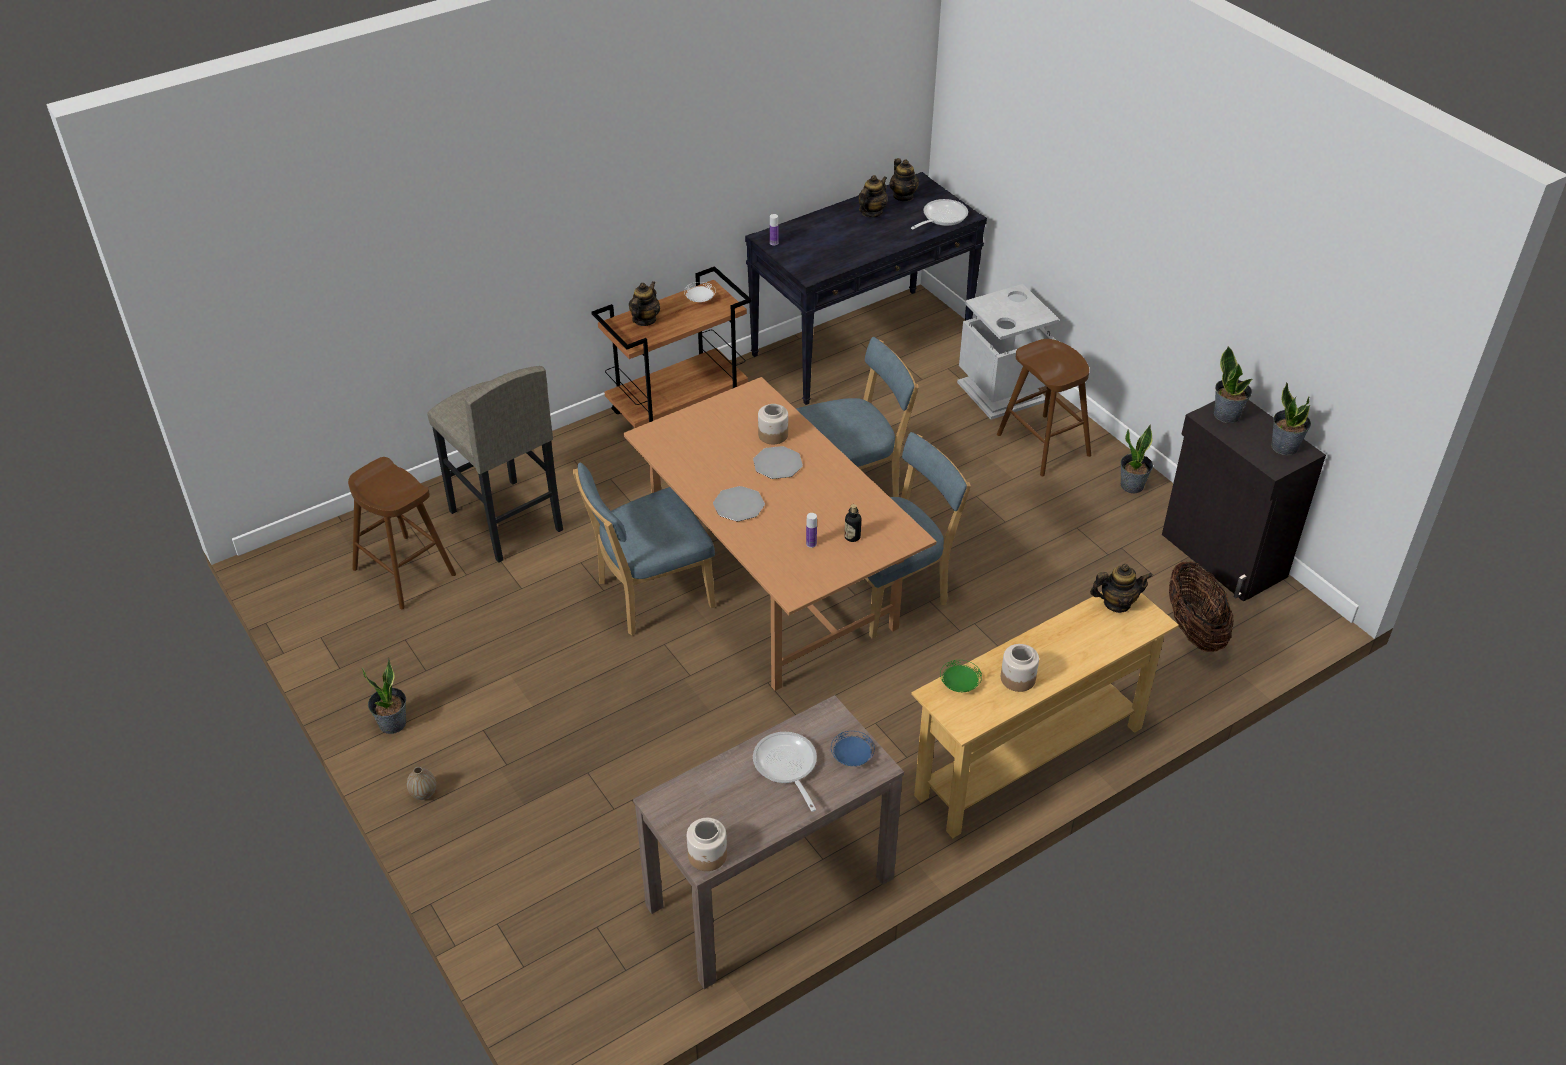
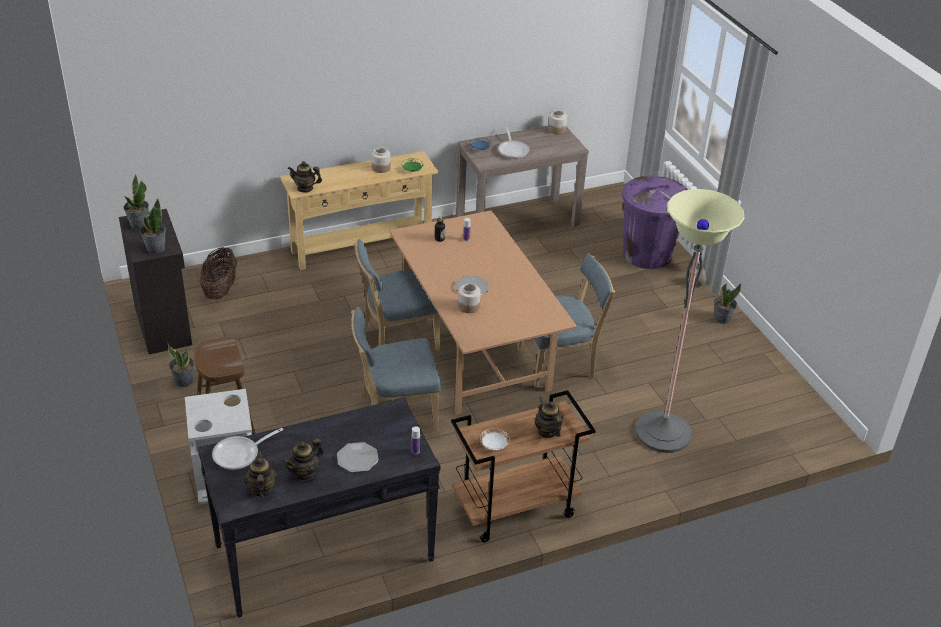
camera: 170 degrees left, 5 degrees down
brown stool [348,457,456,609] -> none
grey stool [427,366,563,563] -> floor lamp [636,189,745,453]
teapot [629,281,660,326] -> teapot turned 120 degrees clockwise [535,397,563,438]
plate [713,486,765,521] -> plate moved to [337,442,379,472]
none -> purple trash can [622,176,688,269]

